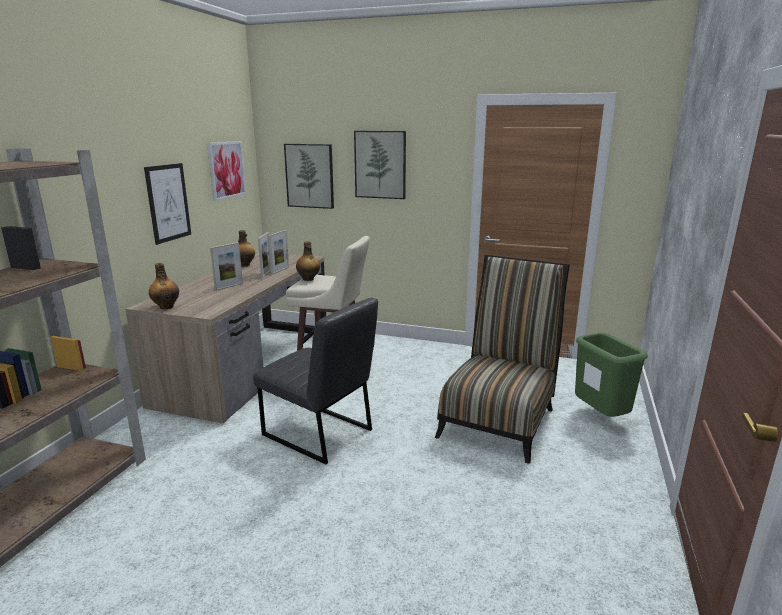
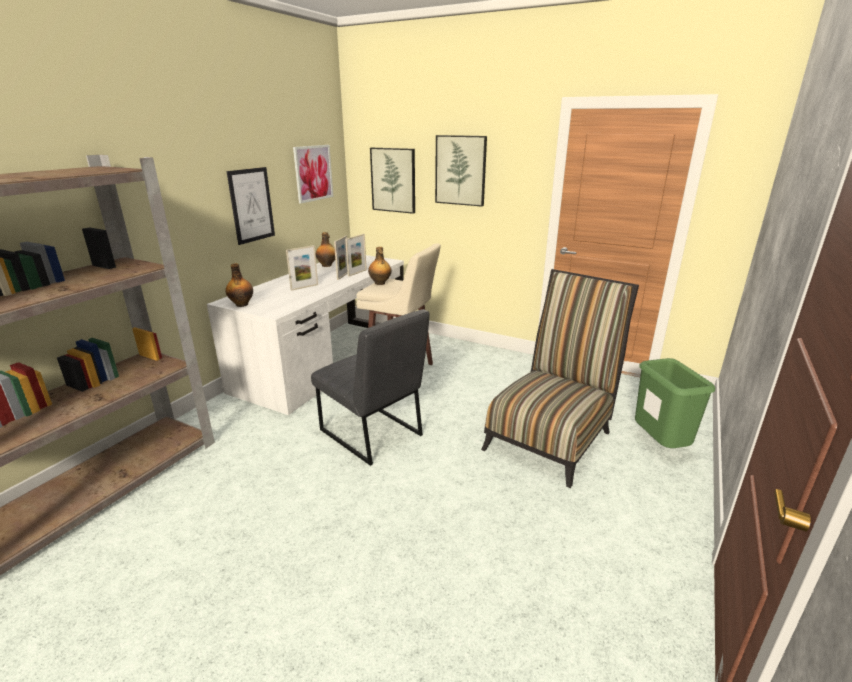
camera: 10 degrees right, 5 degrees up
brown desk [125,253,326,424] -> white desk [207,255,404,415]

